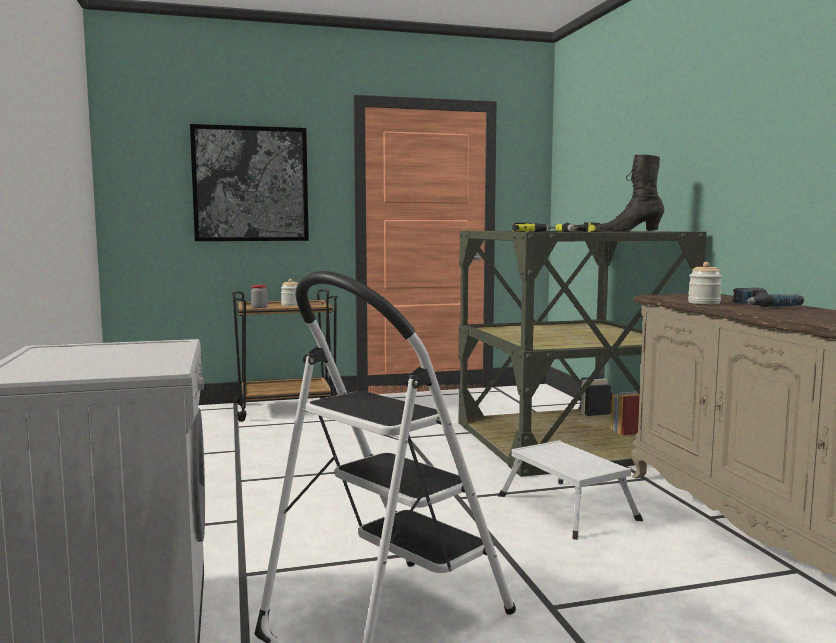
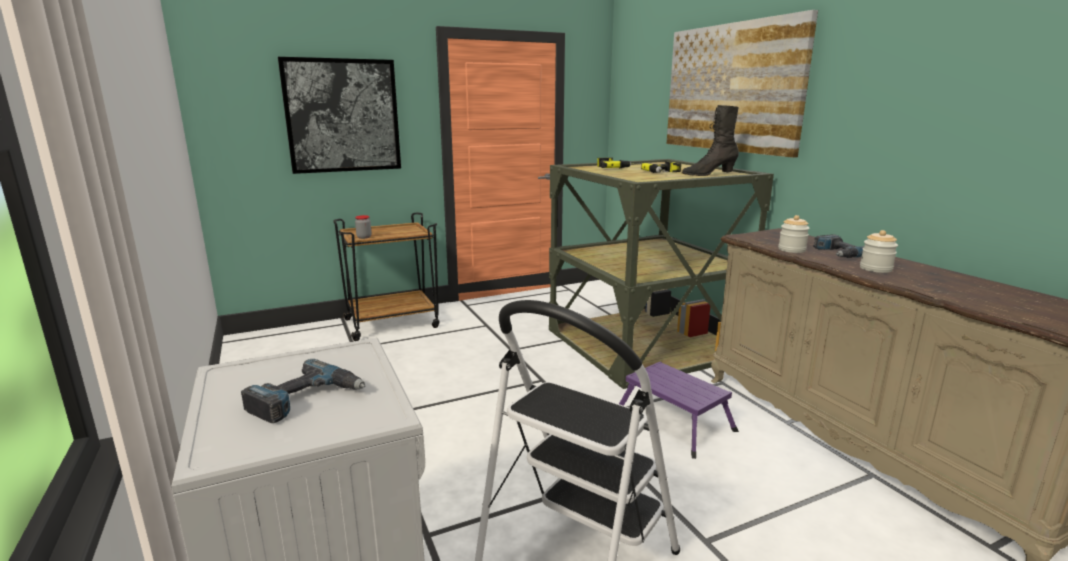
camera: 10 degrees left, 10 degrees up
jar [281,279,298,306] -> jar moved to [860,230,898,273]
white step ladder [498,440,643,540] -> purple step ladder [619,361,739,459]
none -> power drill [241,359,365,423]
none -> picture [667,10,818,158]

